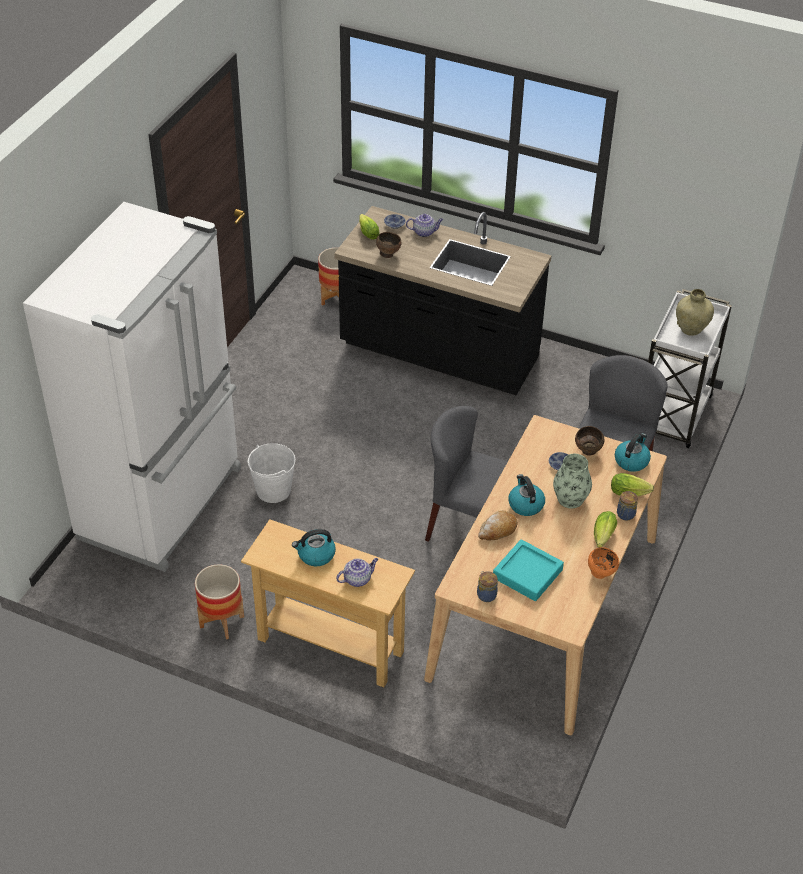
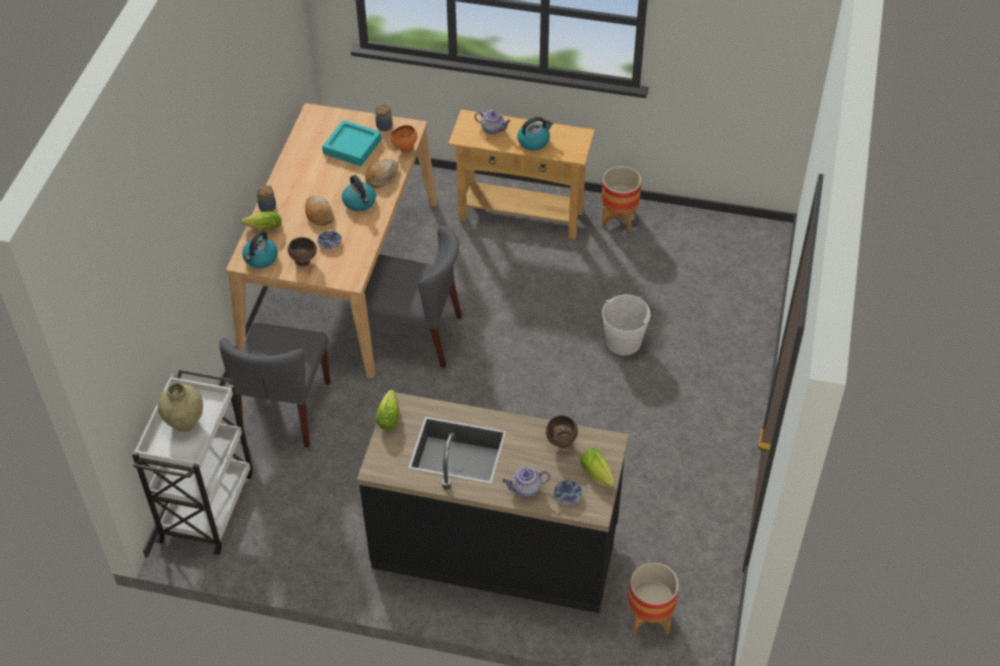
camera: 170 degrees right, 5 degrees up
white fridge [23,202,241,572] -> none
teapot [336,558,378,587] -> teapot turned 120 degrees counterclockwise [474,110,511,134]
vase [553,454,592,508] -> bread [305,195,334,226]
orange bowl [588,547,619,579] -> orange bowl moved to [391,125,417,153]
lettuce [594,511,617,548] -> lettuce moved to [375,390,399,430]

